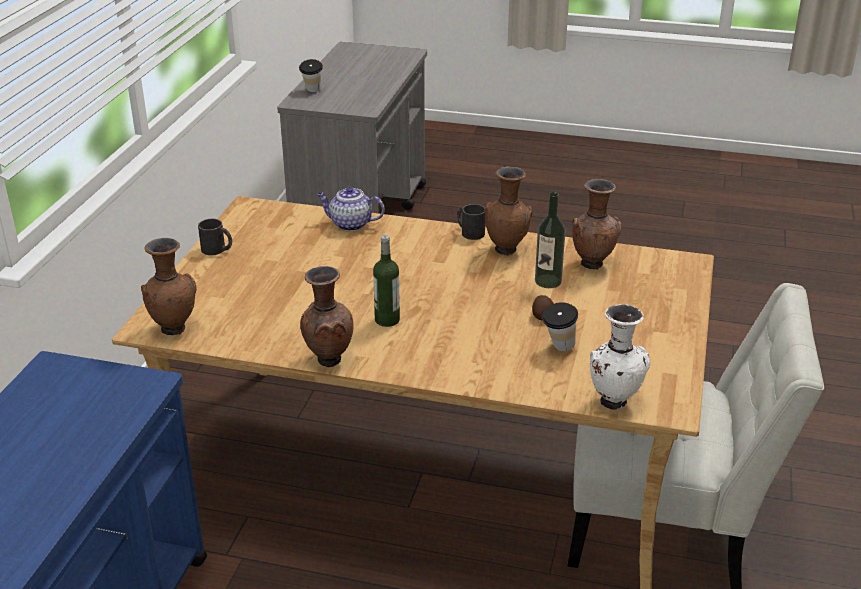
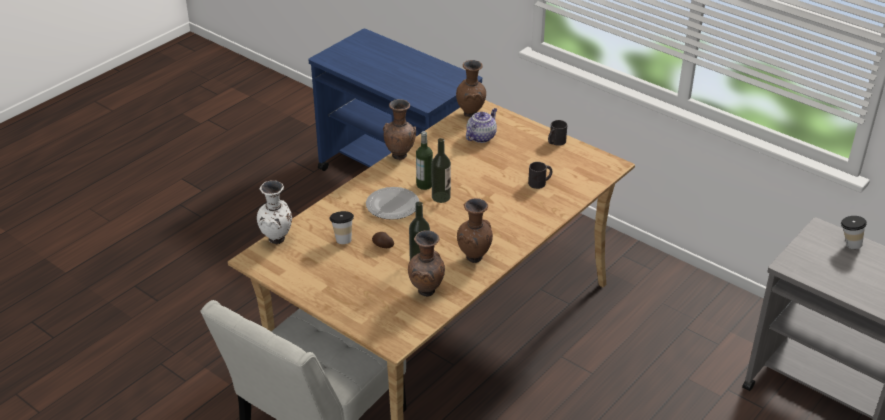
camera: 115 degrees right, 5 degrees up
teapot [316,187,385,231] -> teapot moved to [466,108,497,143]
black mug [457,204,485,240] -> black mug moved to [528,162,552,189]
none -> plate [366,187,419,220]
none -> bottle [432,138,451,203]

